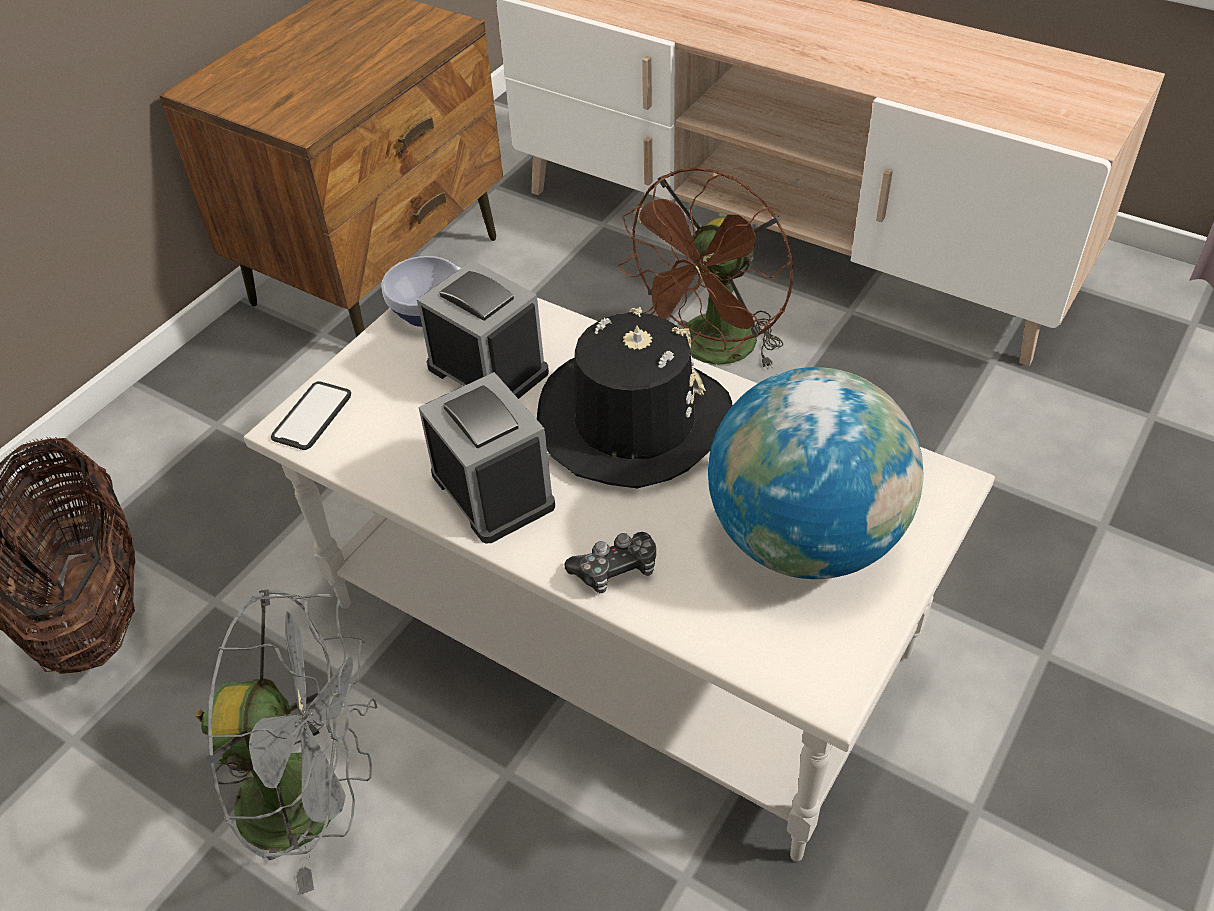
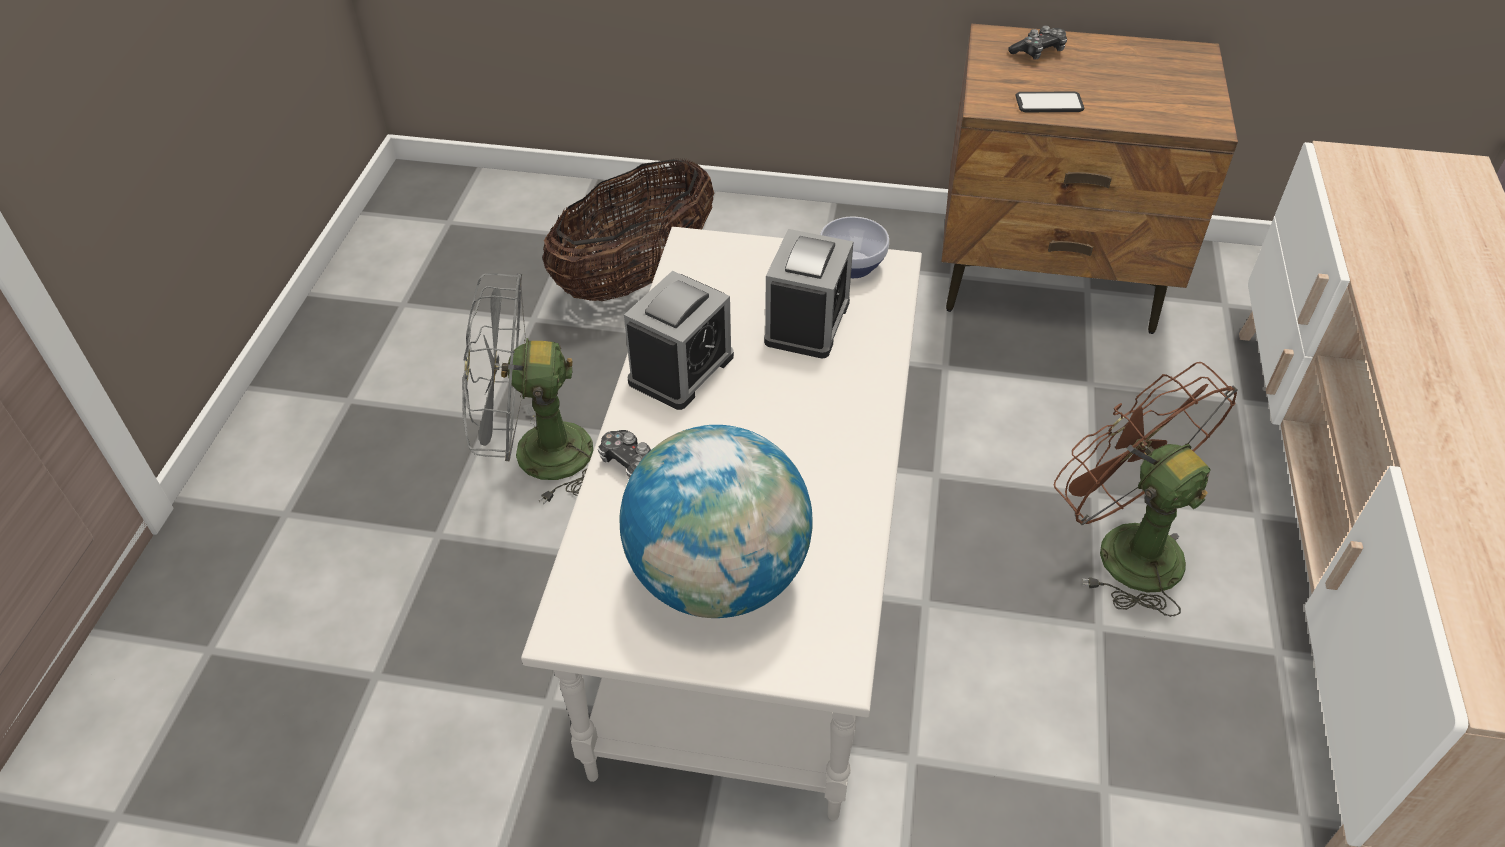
camera: 65 degrees right, 0 degrees up
grey fan [196,589,378,895] -> grey fan turned 105 degrees clockwise [462,273,594,505]
phone [271,381,351,450] -> phone moved to [1015,92,1084,112]
black hat [537,307,733,488] -> none
brown fan [618,168,794,370] -> brown fan turned 45 degrees clockwise [1054,362,1238,617]
none -> game controller [1008,25,1067,60]

